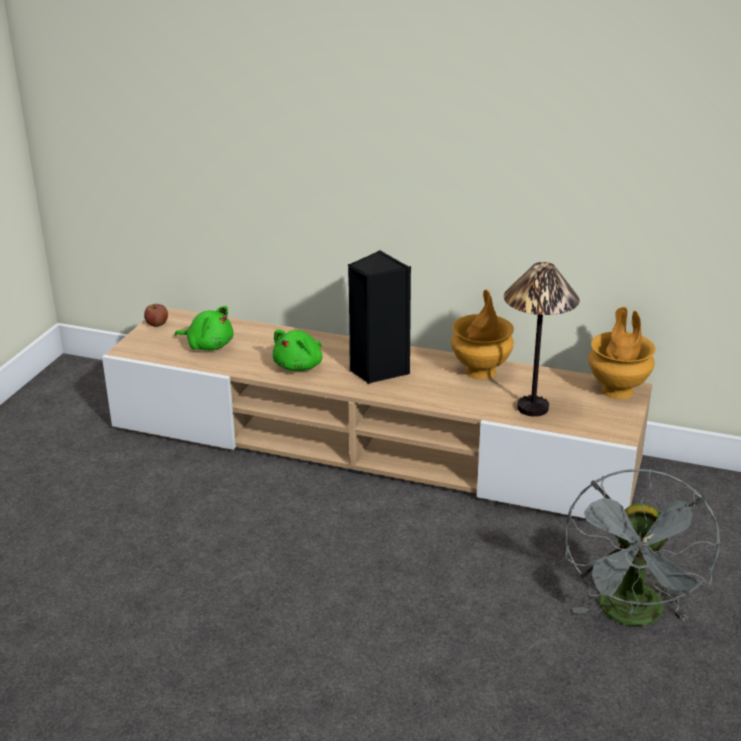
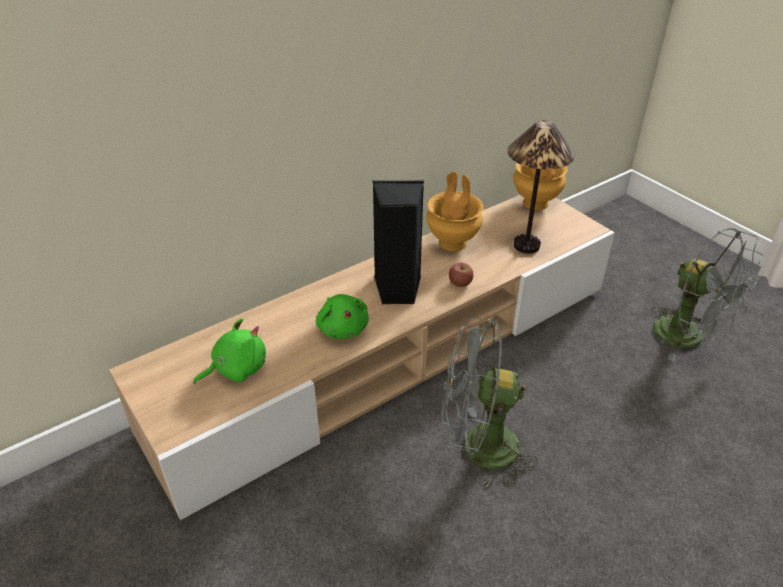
camera: 55 degrees left, 10 degrees up
apple [144,304,168,327] -> apple moved to [449,263,474,287]
none -> grey fan [441,318,538,488]

